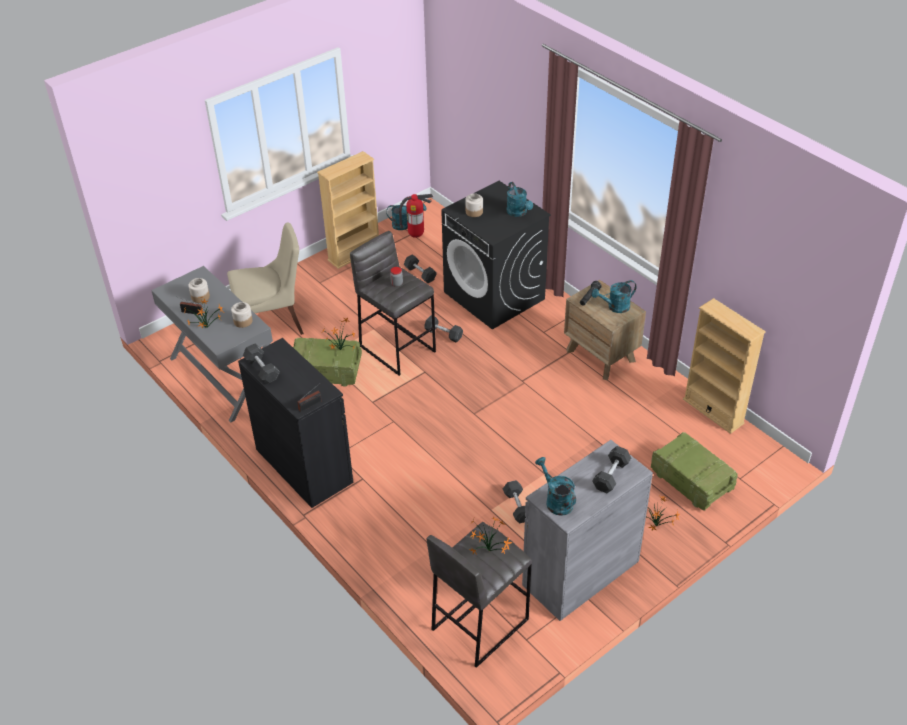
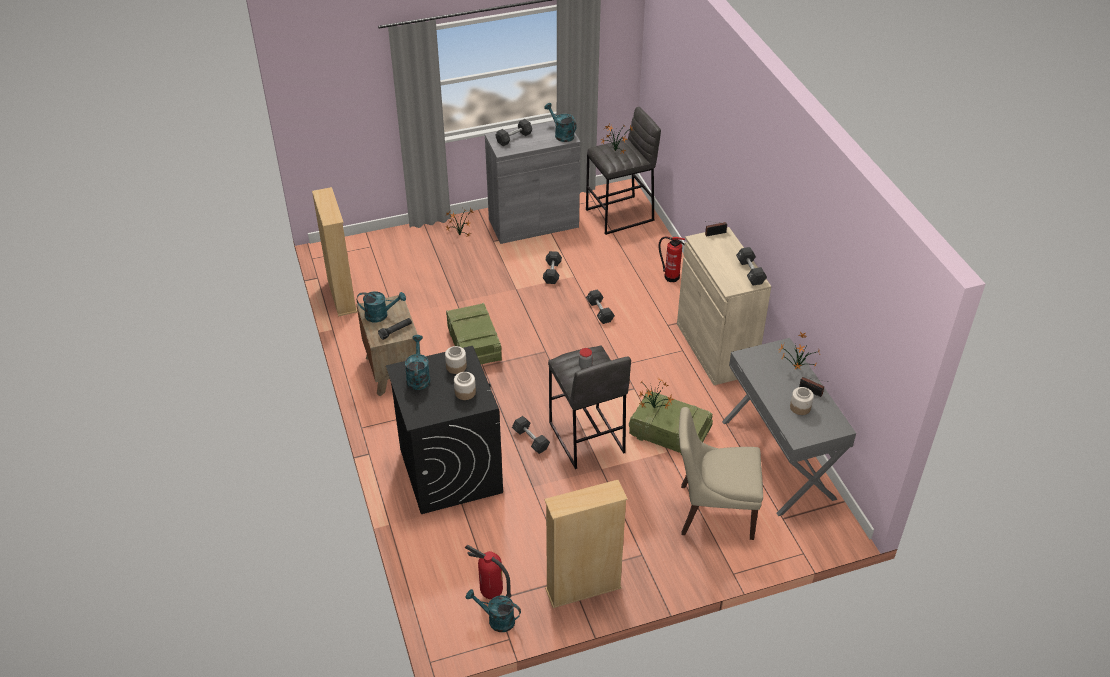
camera: 160 degrees left, 0 degrees up
jar [231,302,253,328] -> jar moved to [445,346,467,374]
black cabinet [238,338,353,508] -> beige cabinet [677,227,771,385]
black dumbbell [404,254,437,283] -> black dumbbell moved to [586,289,615,324]
turquoise watering can [535,457,576,516] -> turquoise watering can turned 150 degrees clockwise [544,103,577,142]
crate [651,432,738,511] -> crate moved to [446,303,502,364]
none -> fire extinguisher [658,236,685,282]

